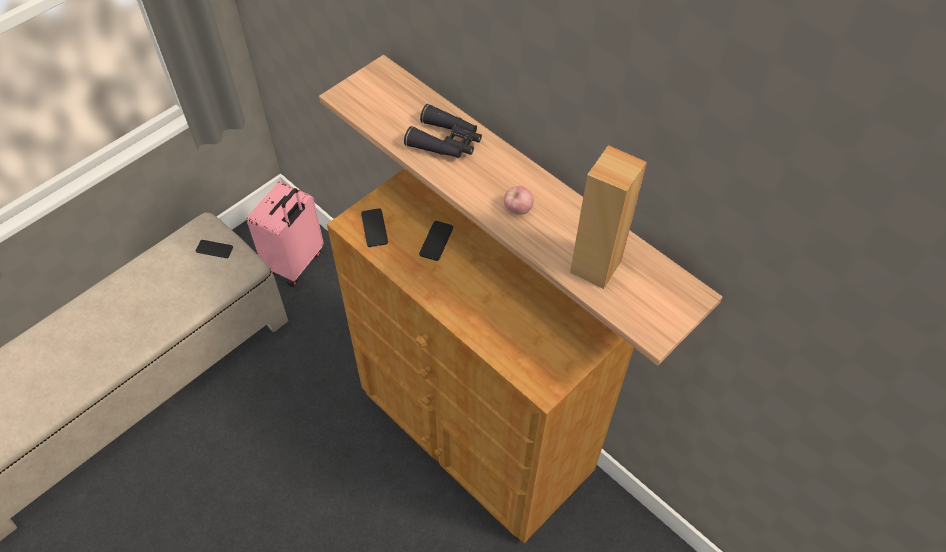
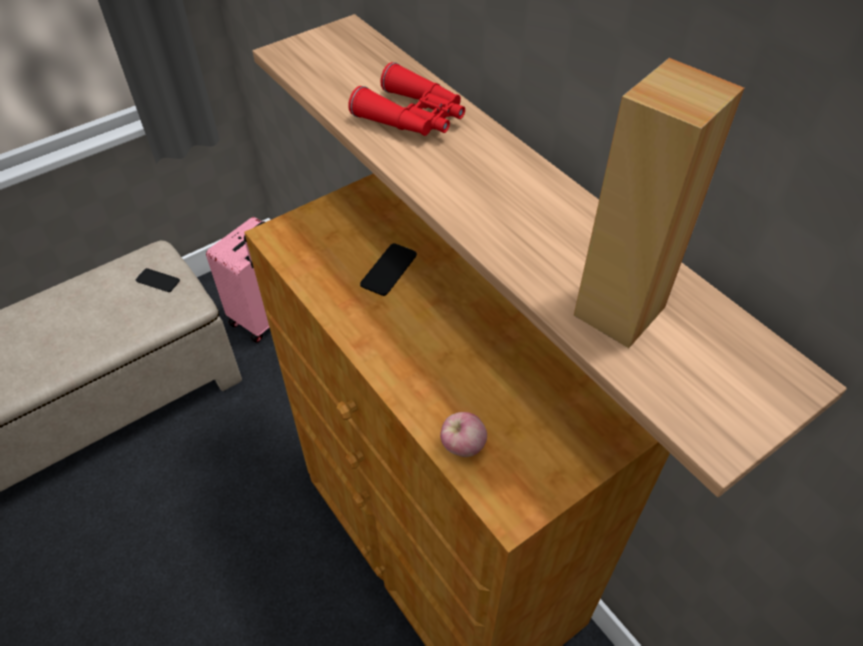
camera: 10 degrees right, 5 degrees down
phone [361,208,388,247] -> none
black binoculars [404,104,482,158] -> red binoculars [348,62,465,136]
apple [504,186,534,214] -> apple moved to [440,412,487,457]

